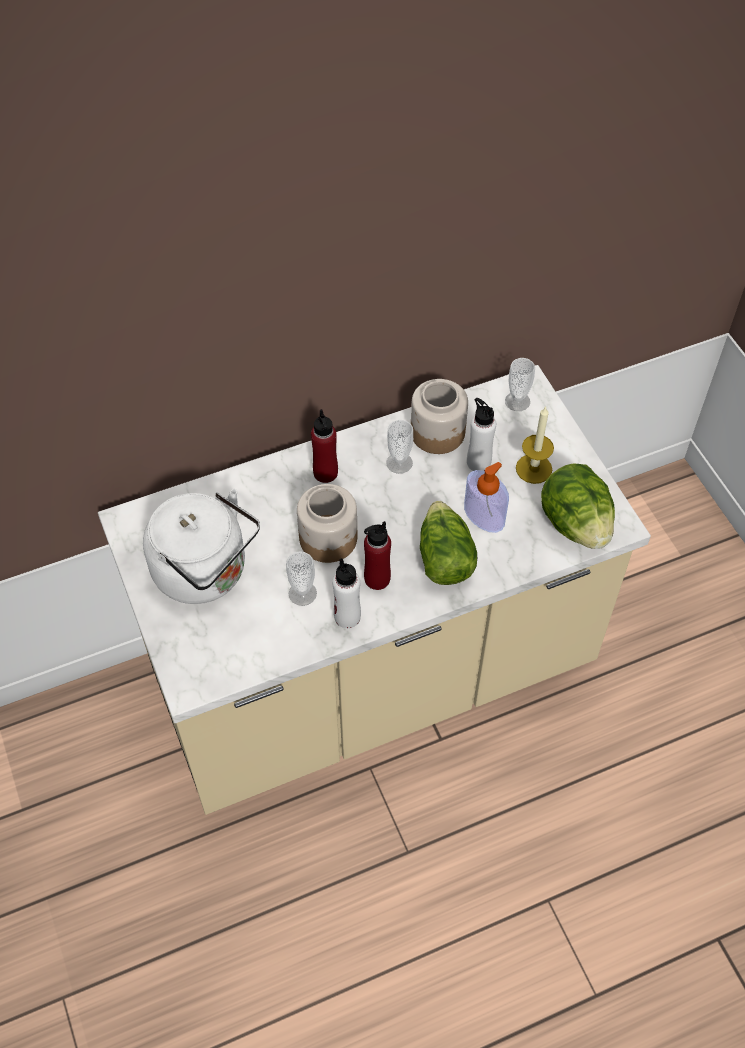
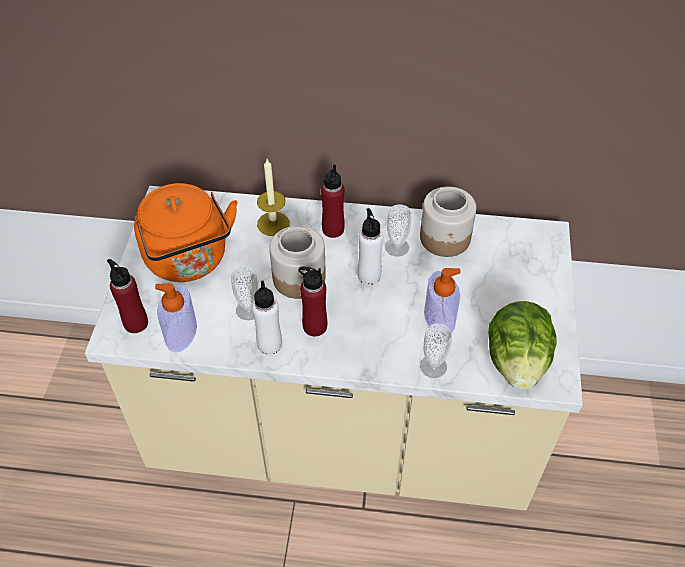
camera: 30 degrees right, 5 degrees down
white kettle [143,489,260,604] -> orange kettle [134,183,238,282]
lettuce [420,501,477,585] -> none
white bottle [467,398,496,471] -> white bottle moved to [358,208,383,285]
cup [505,358,535,411] -> cup moved to [420,324,452,378]
candle [516,406,554,484] -> candle moved to [257,159,290,236]
none -> red bottle [107,259,148,333]
none -> soap dispenser [155,283,197,352]

